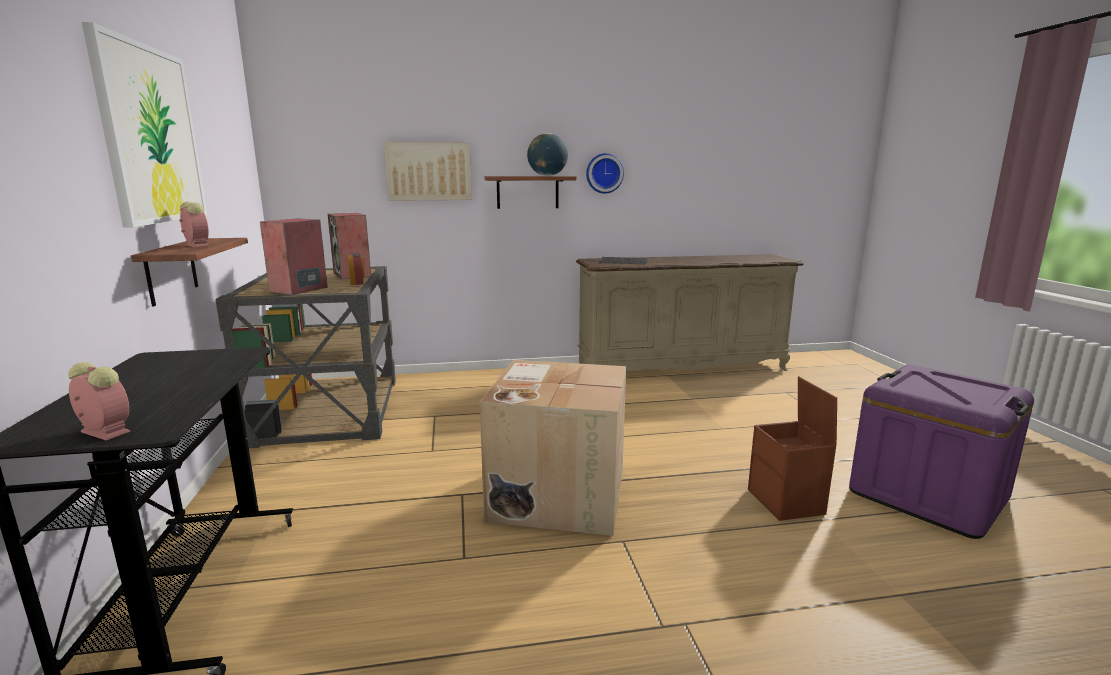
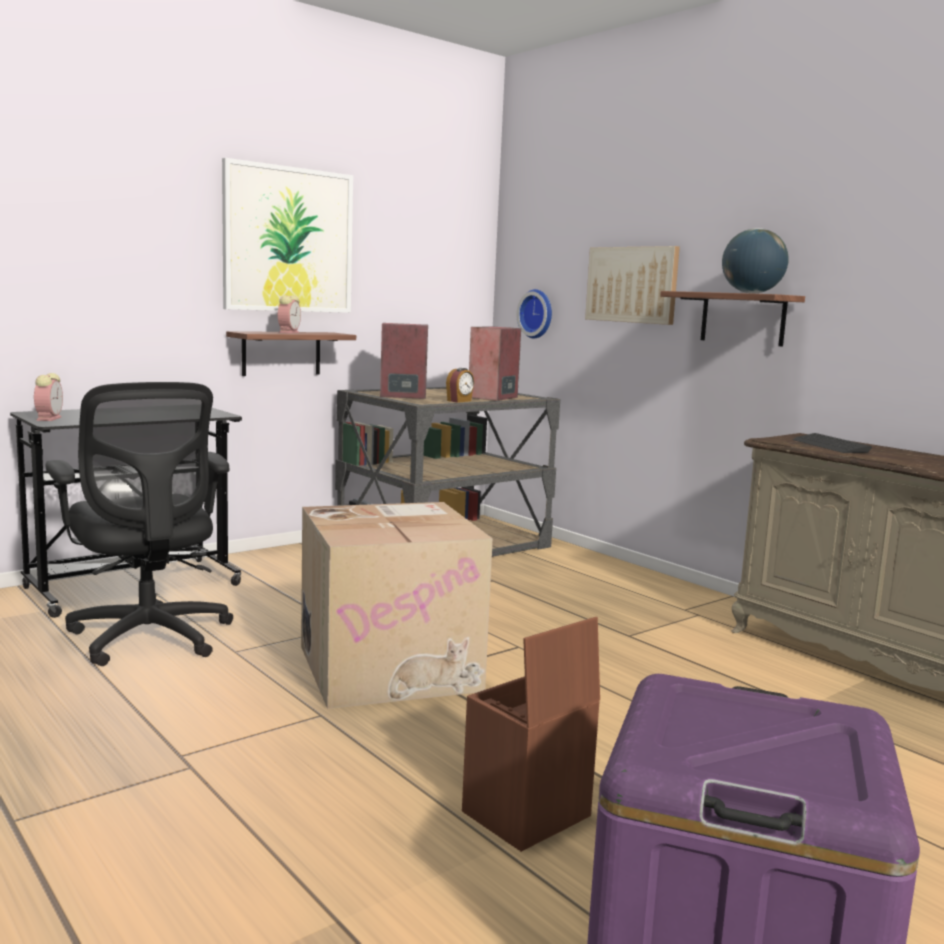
camera: 60 degrees right, 5 degrees down
wall clock [586,153,624,194] -> wall clock moved to [517,289,552,338]
none -> black office chair [46,382,233,666]

